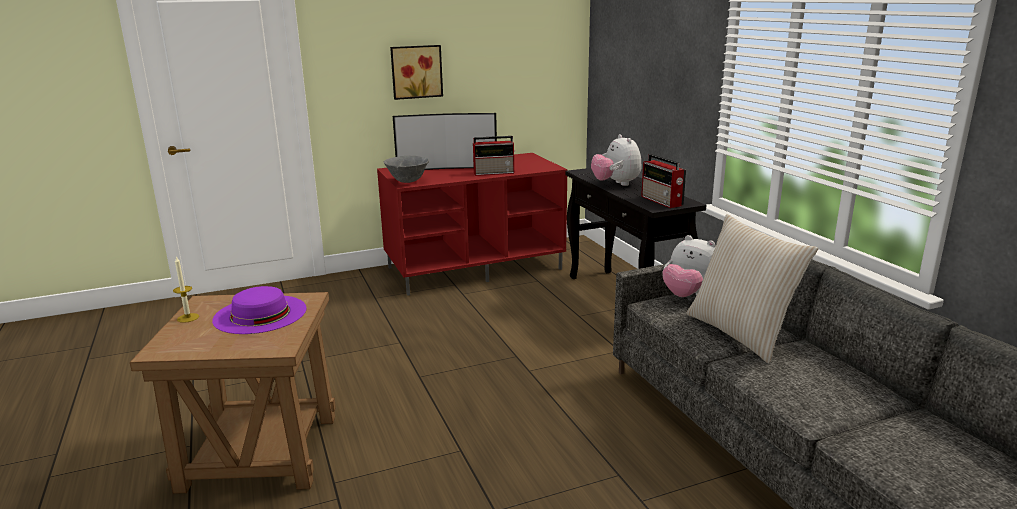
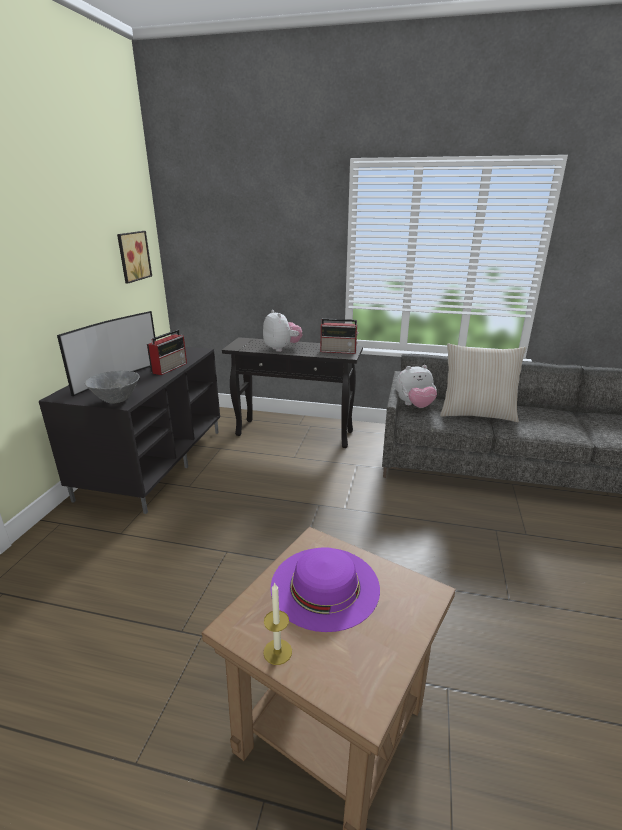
camera: 55 degrees left, 5 degrees up
red tv stand [377,153,567,296] -> black tv stand [39,347,220,514]
picture [390,45,443,100] -> picture moved to [117,231,152,284]
plush toy [591,134,642,186] -> plush toy turned 135 degrees counterclockwise [263,310,302,352]

